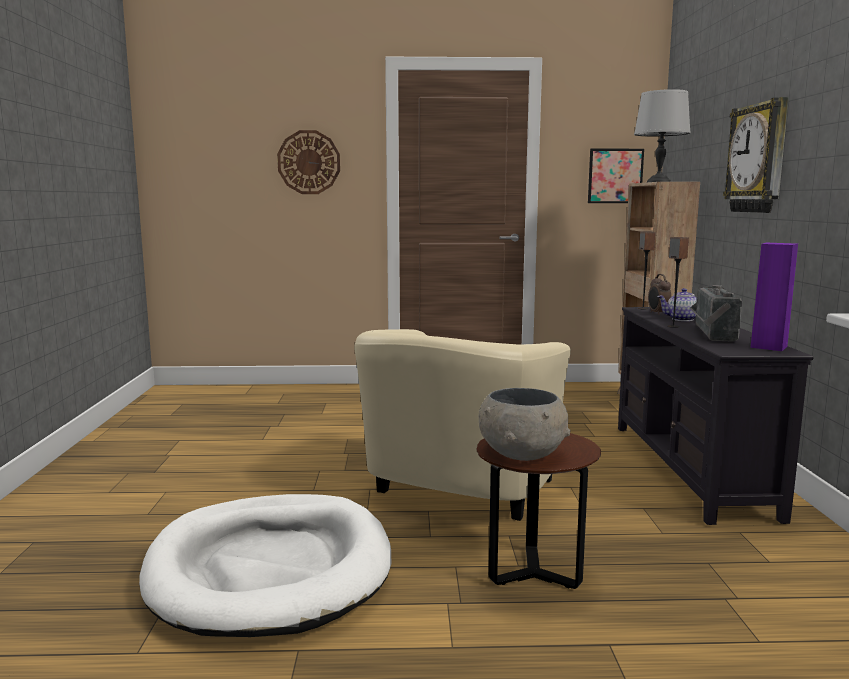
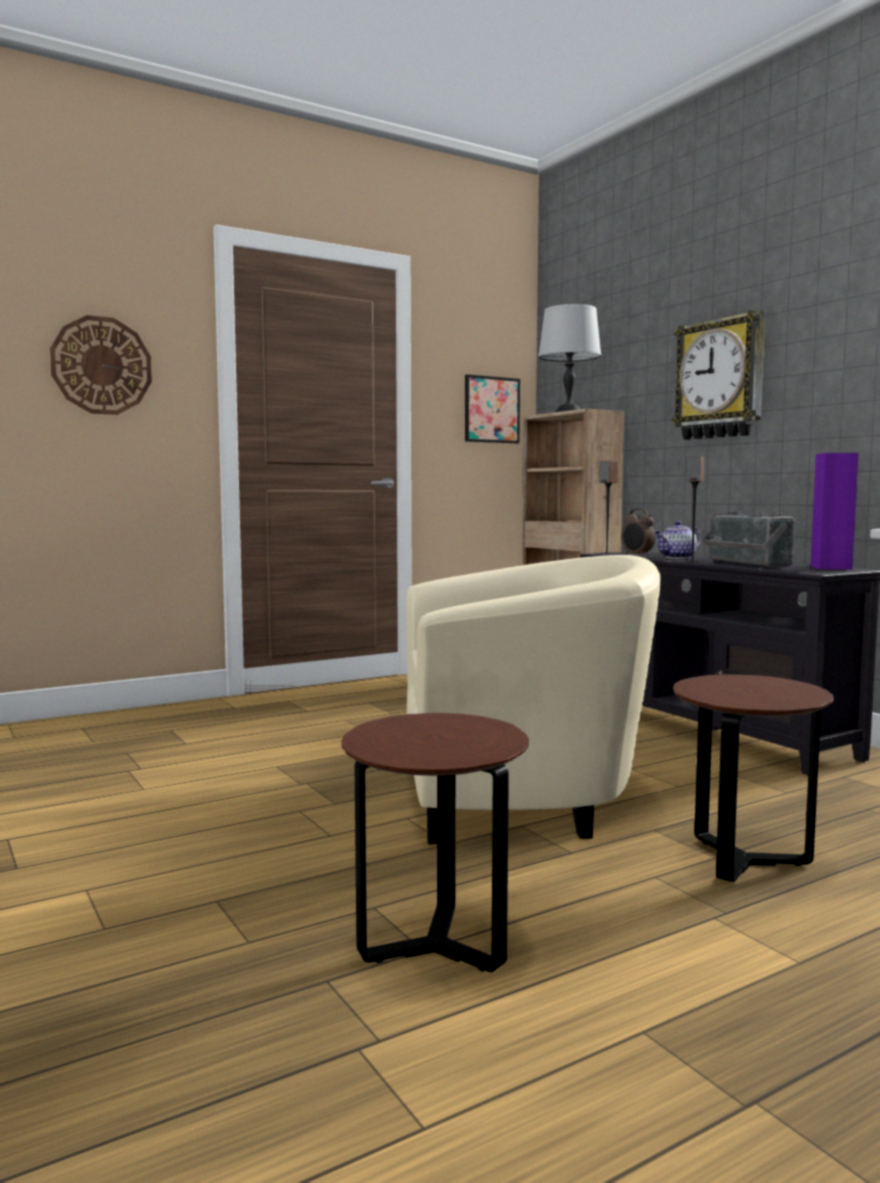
camera: 30 degrees left, 5 degrees down
white dog bed [139,494,391,637] -> brown side table [341,713,529,972]
beige armchair [354,329,571,521] -> beige armchair turned 90 degrees counterclockwise [406,555,661,844]
grey bowl [479,388,571,461] -> none

